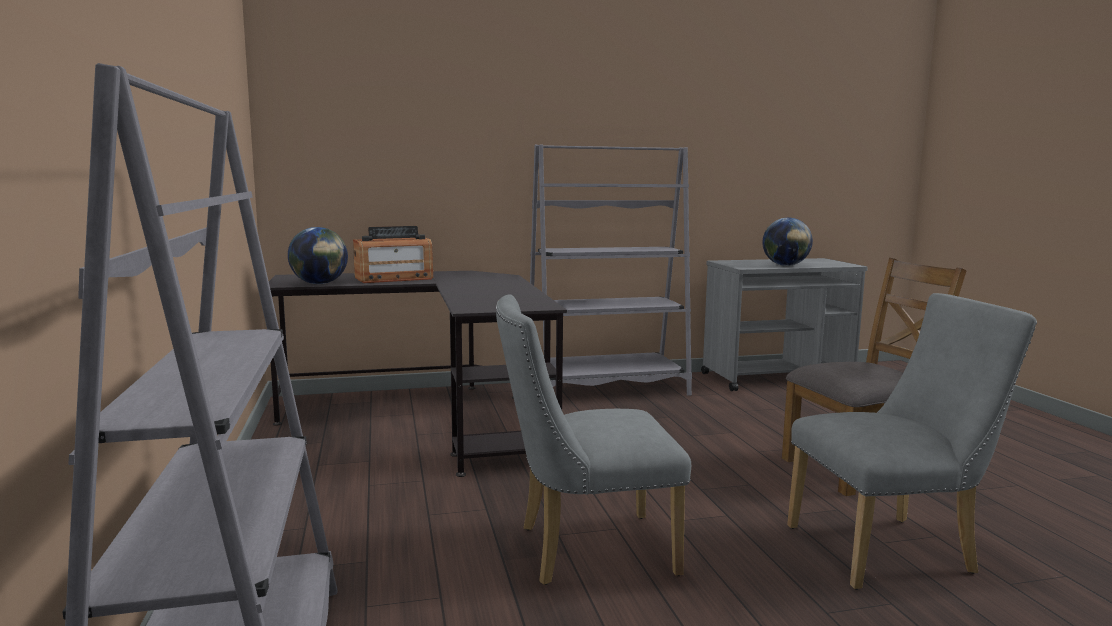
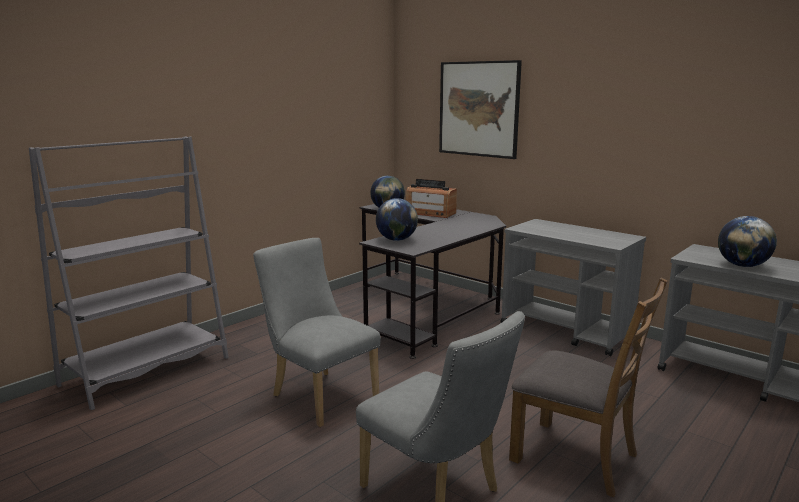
camera: 55 degrees right, 5 degrees up
grey bookcase [530,145,692,396] -> grey cart [500,219,646,356]
none -> globe [376,198,418,241]
none -> picture [439,60,522,159]

